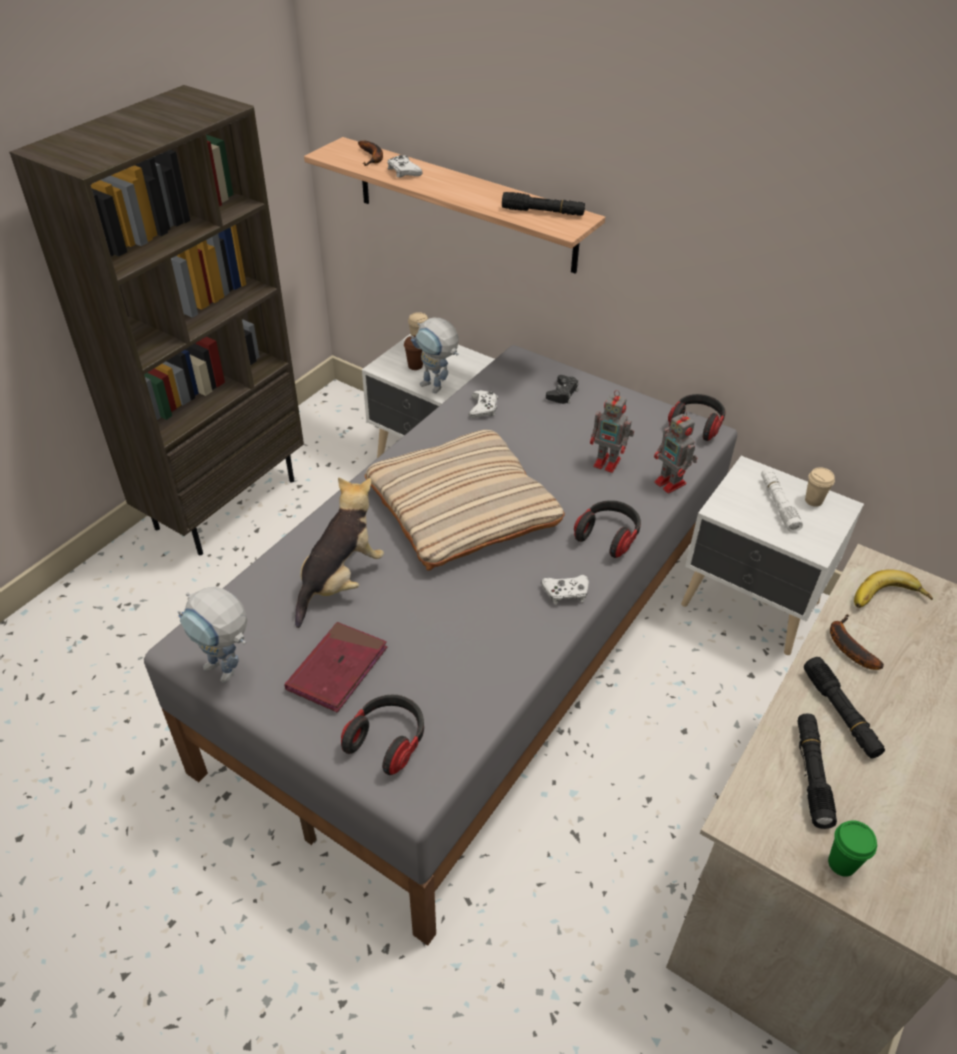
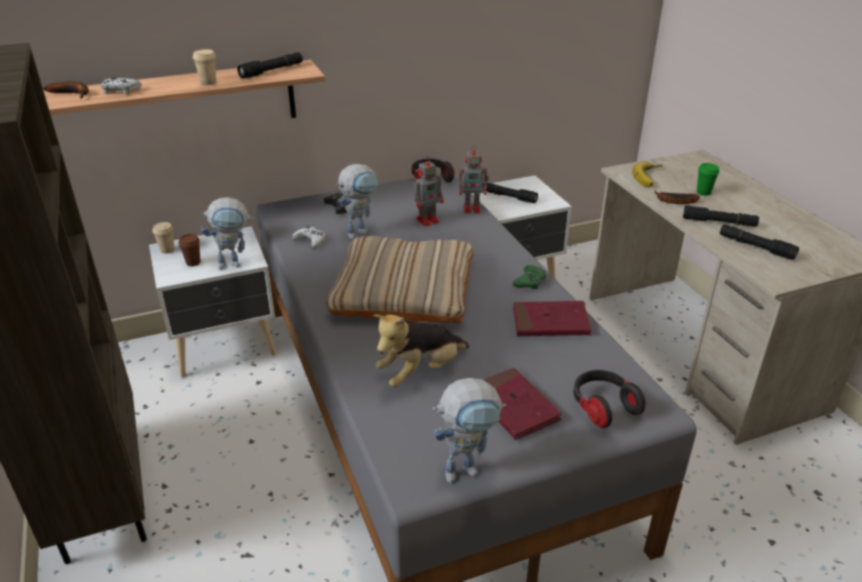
camera: 55 degrees left, 10 degrees down
plush toy [295,477,384,628] -> plush toy turned 105 degrees counterclockwise [373,314,469,388]
white game controller [541,575,589,605] -> green game controller [513,265,546,289]
headphones [574,500,641,558] -> none
white flashlight [761,468,803,532] -> black flashlight [483,182,538,203]
beige cup [805,467,835,507] -> beige cup moved to [193,49,216,85]
green cup [828,820,877,877] -> green cup moved to [697,163,719,196]
none -> toy robot [336,164,379,240]
none -> red book [513,301,591,336]

